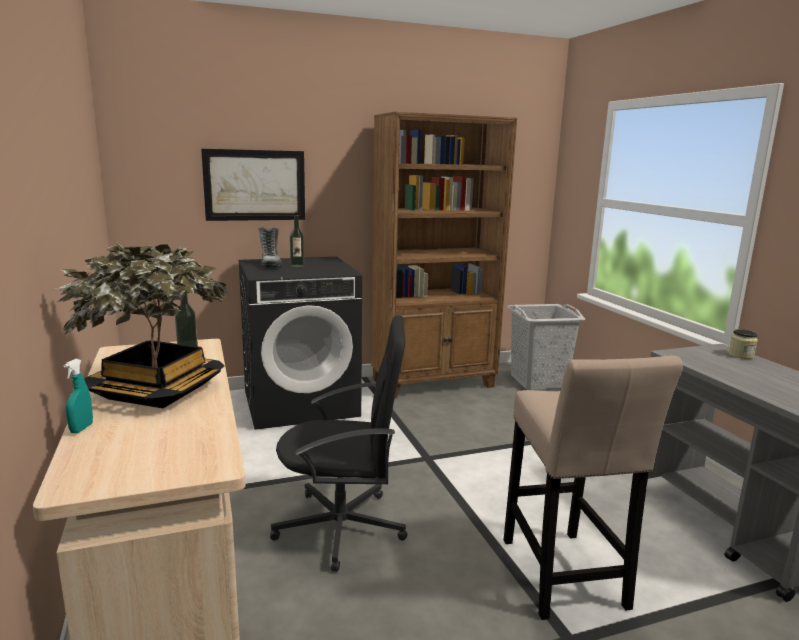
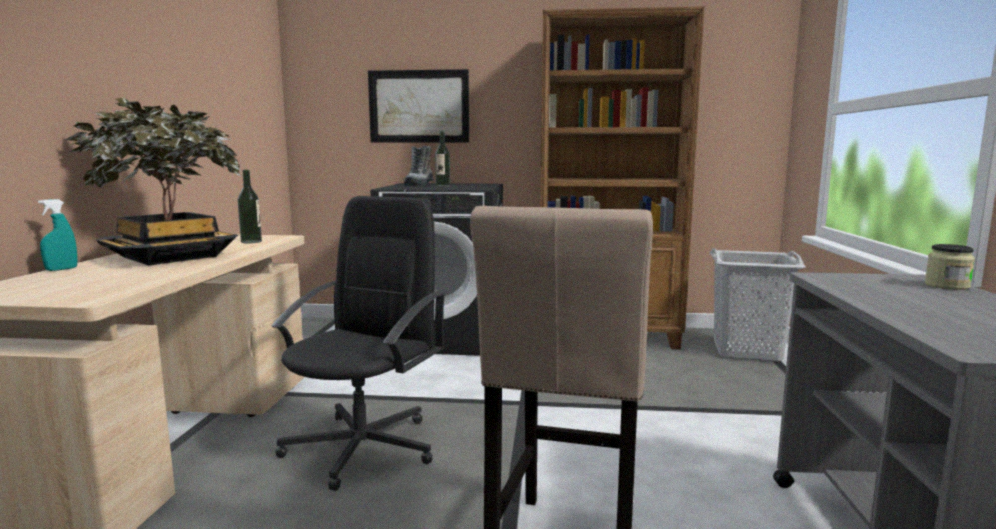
camera: 25 degrees right, 5 degrees down
black office chair [270,316,408,572] -> black office chair turned 90 degrees counterclockwise [271,196,446,491]

